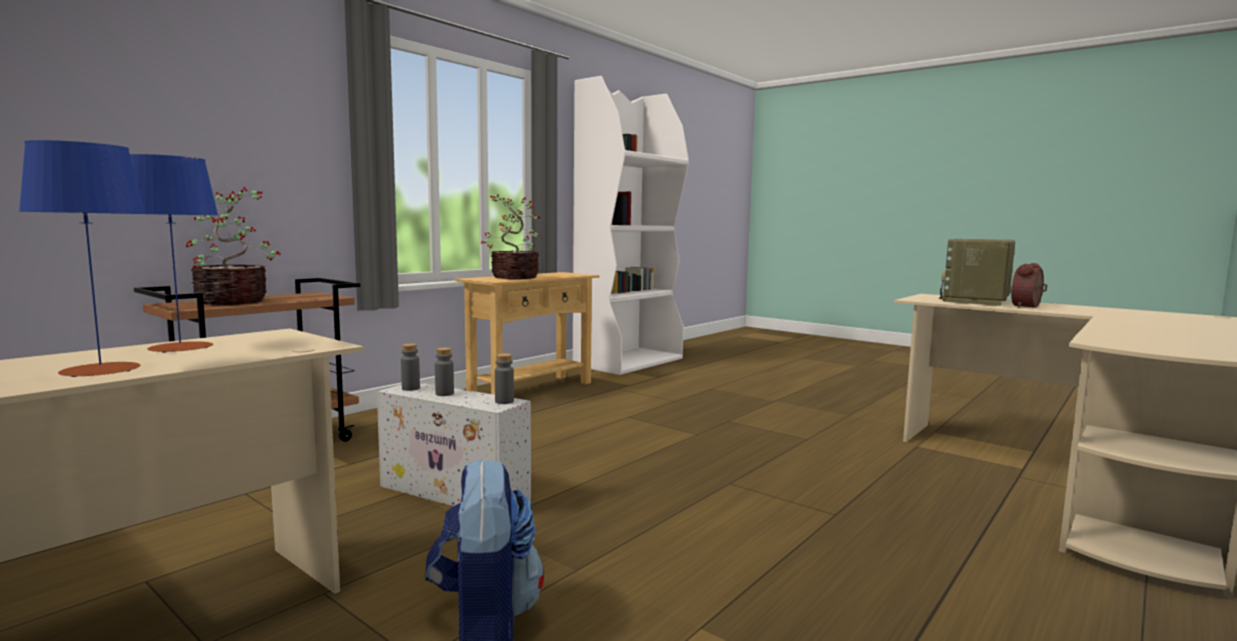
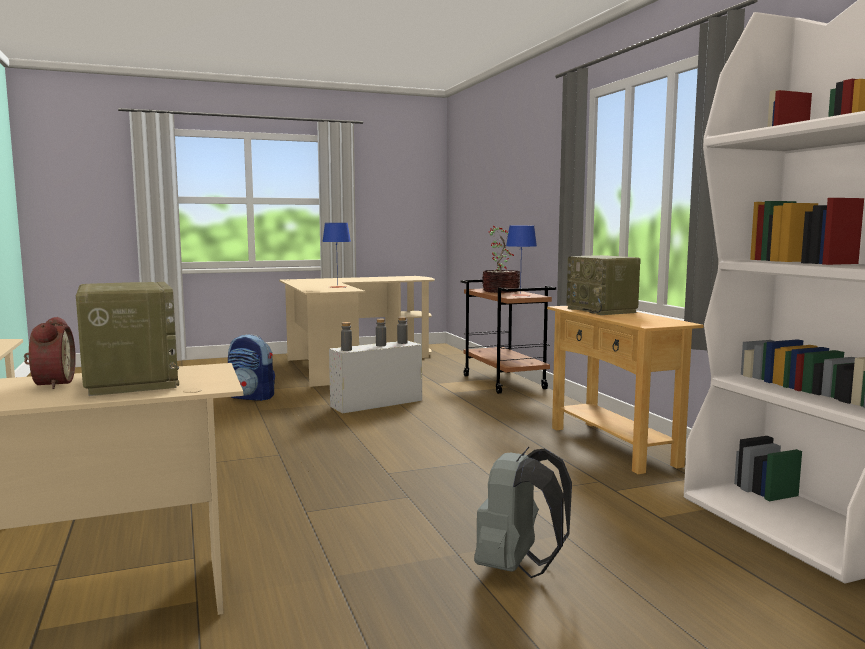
camera: 120 degrees right, 0 degrees up
blue table lamp [19,140,146,377] -> blue table lamp moved to [506,226,537,296]
potted plant [481,194,541,279] -> radio [567,255,641,315]
none -> grey backpack [474,447,572,578]

